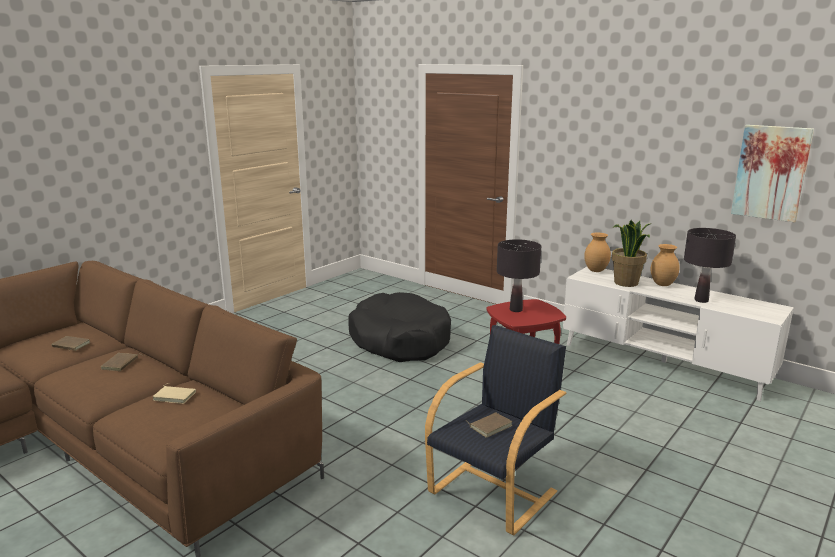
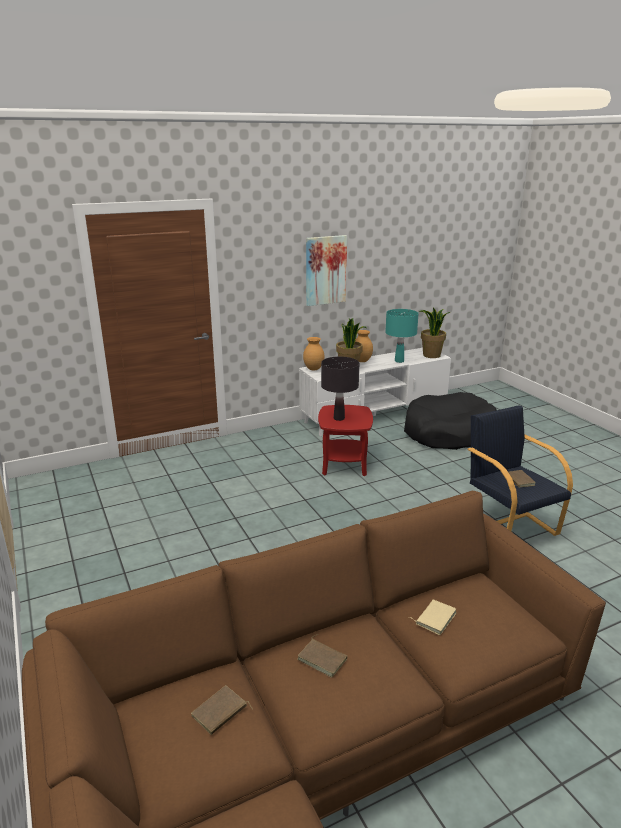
camera: 65 degrees left, 5 degrees up
black dog bed [348,292,451,362] -> black dog bed moved to [404,392,497,450]
black table lamp [684,228,736,303] -> turquoise table lamp [385,309,419,363]
picture [731,125,814,222] -> picture moved to [306,235,347,306]
none -> potted plant [419,308,450,358]

